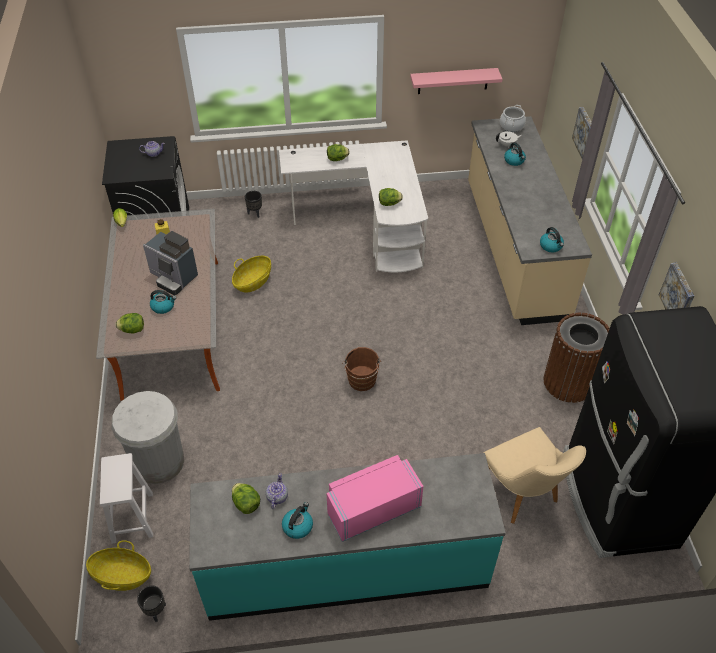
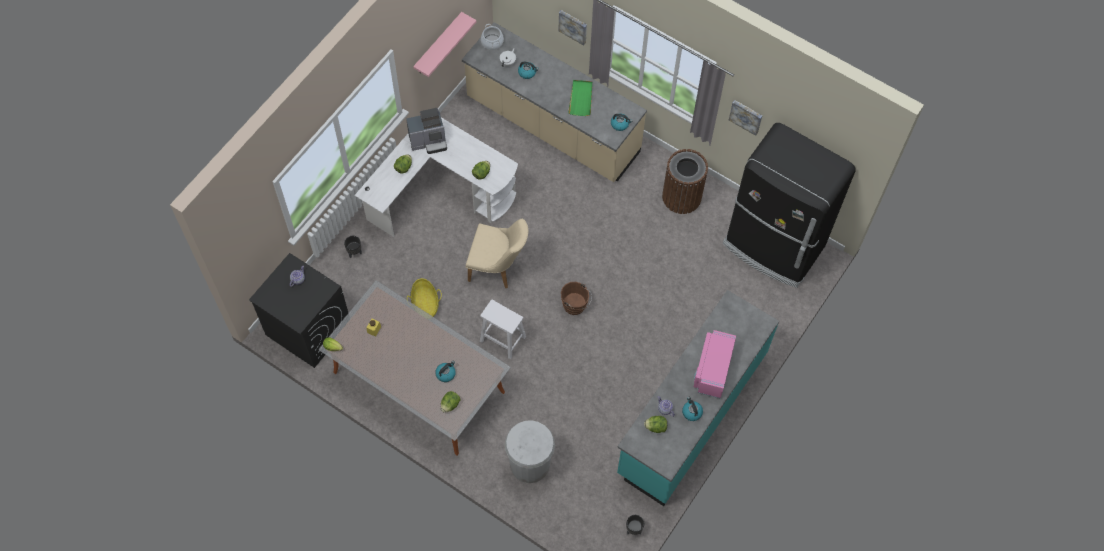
camera: 50 degrees left, 15 degrees up
basket [86,540,151,591] -> none
white stool [100,453,153,544] -> white stool moved to [480,299,526,359]
coffee machine [143,231,198,295] -> coffee machine moved to [406,108,447,154]
beige chair [484,427,586,524] -> beige chair moved to [466,218,528,288]
none -> green tray [568,80,592,116]

